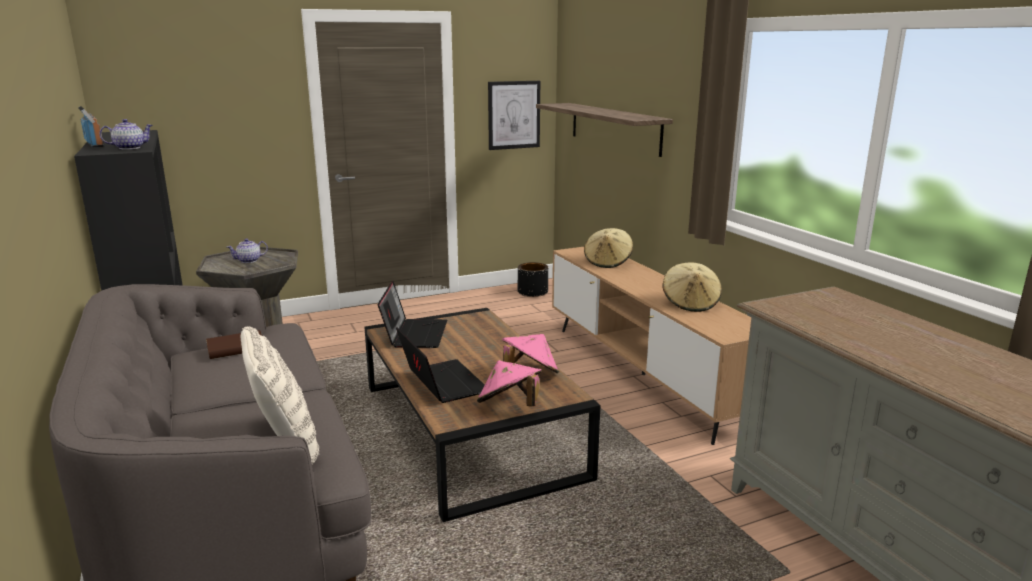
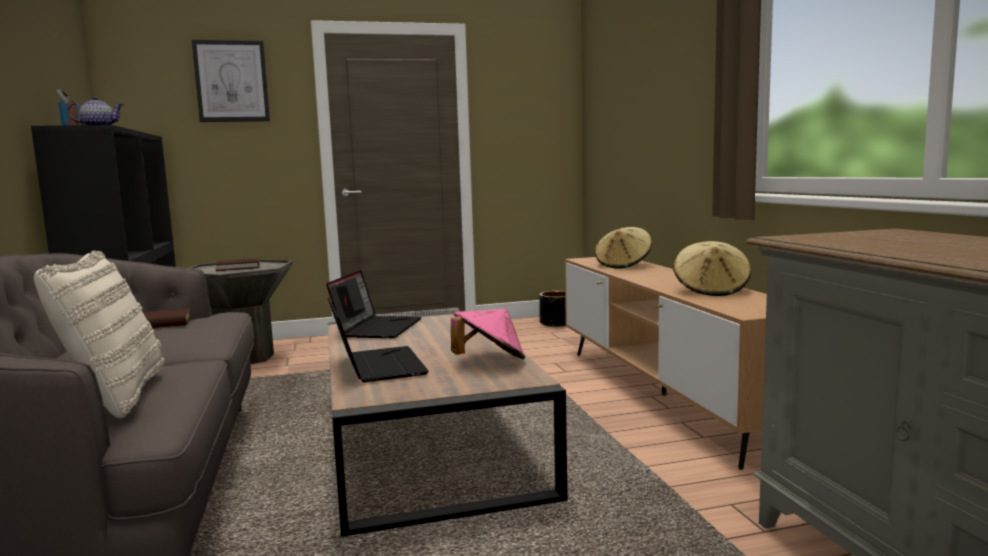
camera: 10 degrees right, 10 degrees down
teapot [227,239,268,263] -> brown book [215,258,260,271]
pink hat [477,360,542,406] -> none
picture [488,81,540,150] -> picture moved to [192,40,270,122]
shelf [536,103,673,157] -> none

